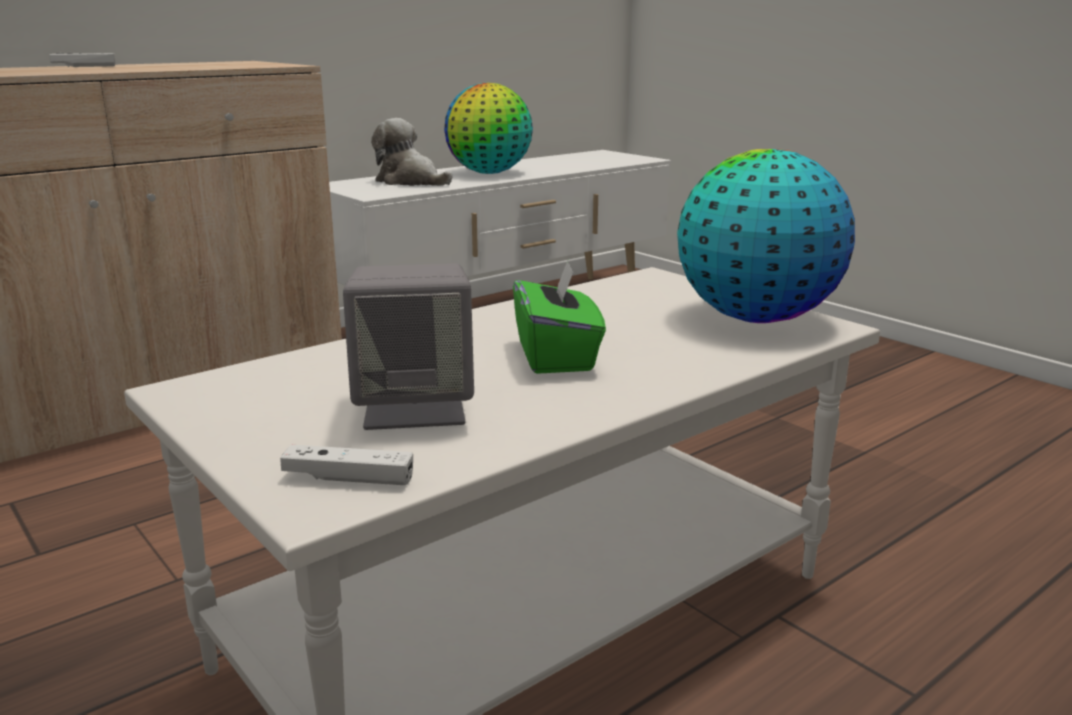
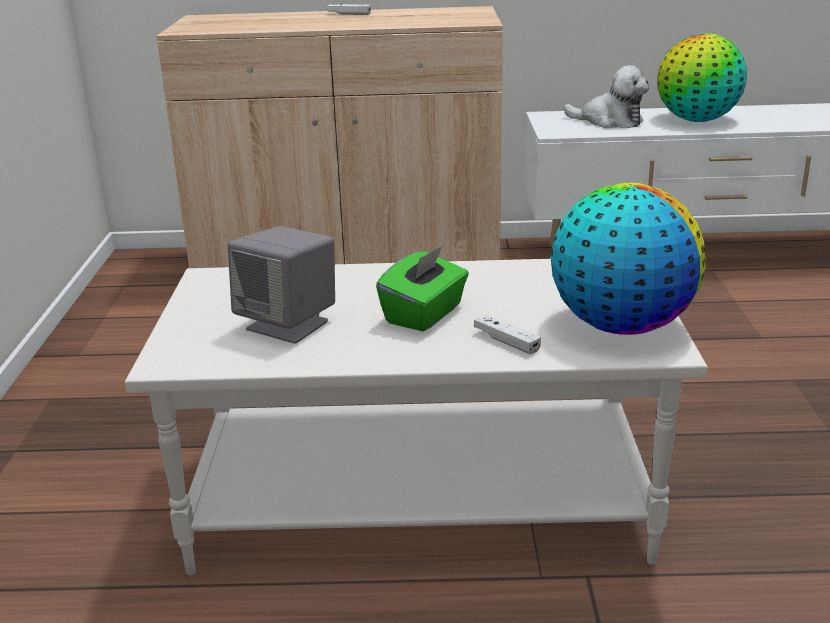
camera: 40 degrees right, 5 degrees up
white game controller [280,445,413,485] -> white game controller moved to [474,314,541,354]
plush toy [371,118,452,186] -> plush toy turned 135 degrees clockwise [564,65,649,128]

